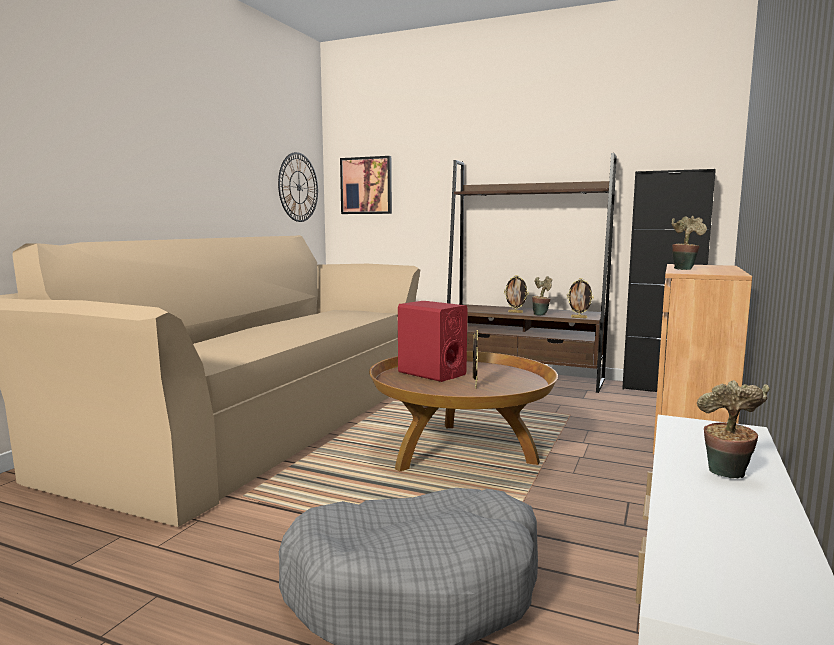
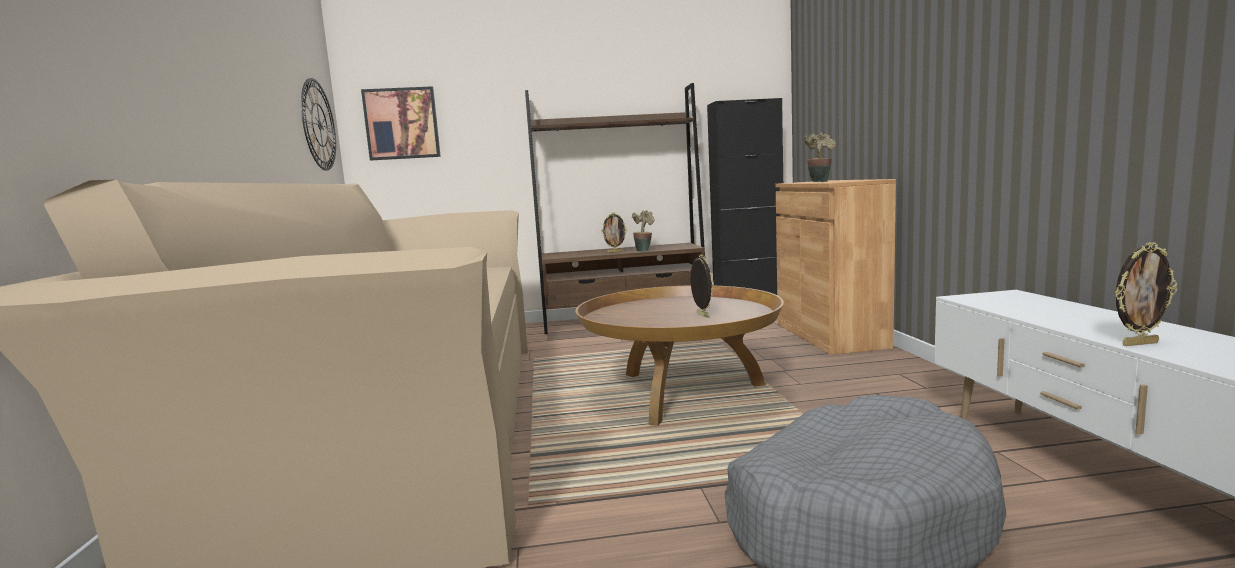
camera: 30 degrees left, 0 degrees up
red speaker [398,301,468,382] -> none
picture frame [567,278,594,318] -> picture frame moved to [1115,242,1177,346]
potted plant [697,380,770,479] -> none

